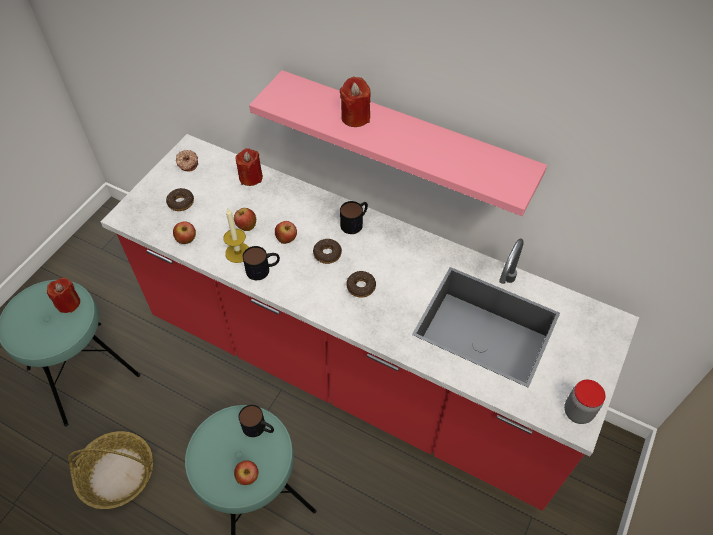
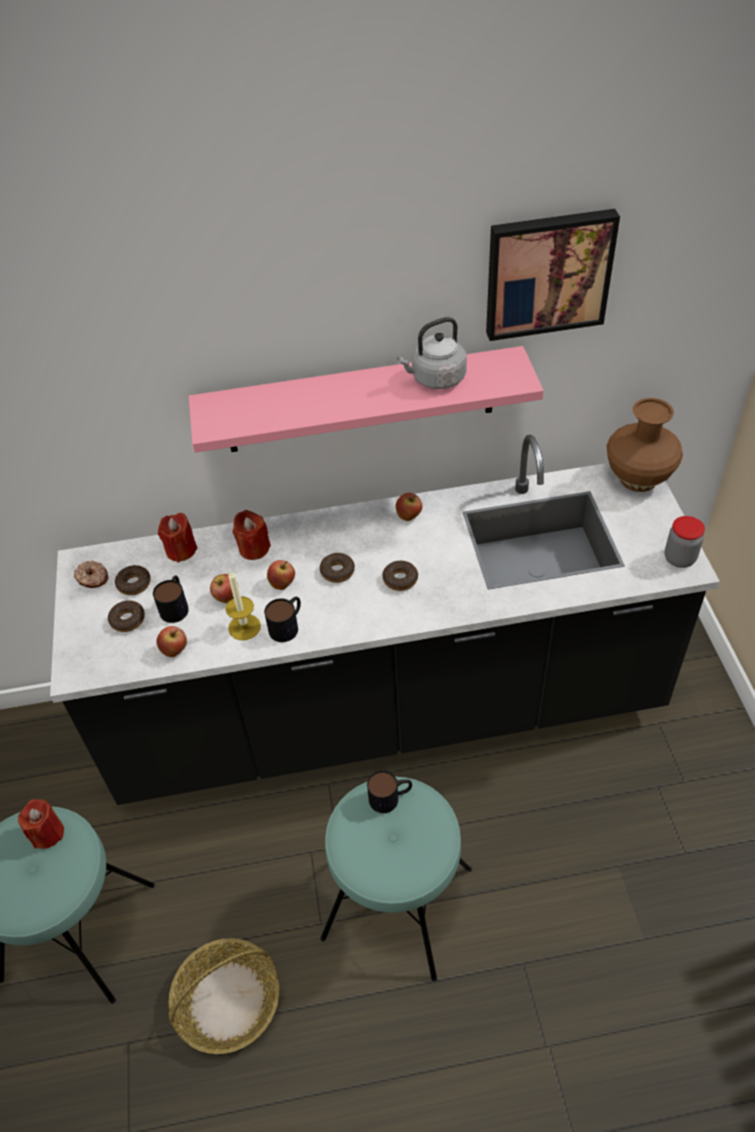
camera: 35 degrees left, 5 degrees down
red counter [101,134,639,511] -> black counter [50,435,720,805]
apple [234,460,259,485] -> apple moved to [396,493,422,521]
red candle [340,77,371,127] -> red candle moved to [233,510,271,560]
mug [340,201,368,234] -> mug moved to [153,575,189,623]
none -> donut [115,565,151,595]
none -> grey kettle [397,317,467,389]
none -> picture [486,209,620,341]
none -> brown vase [607,398,683,492]

